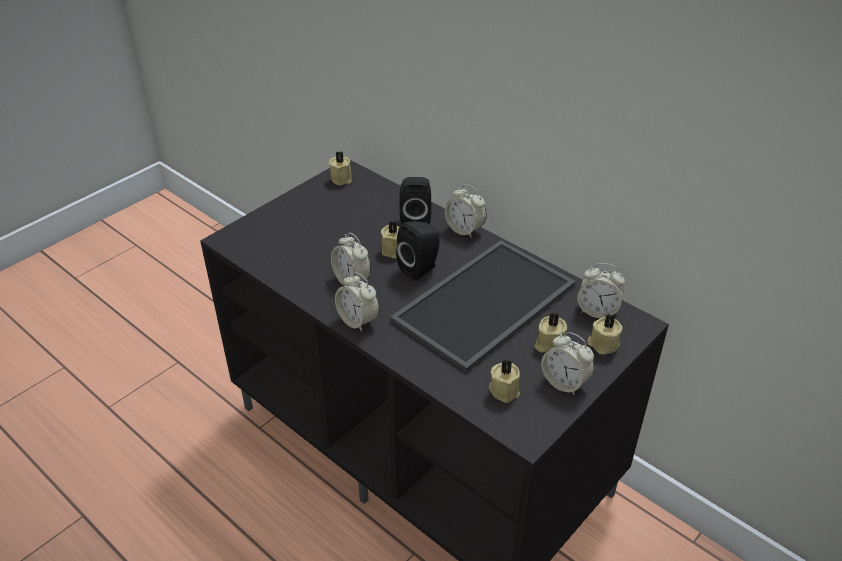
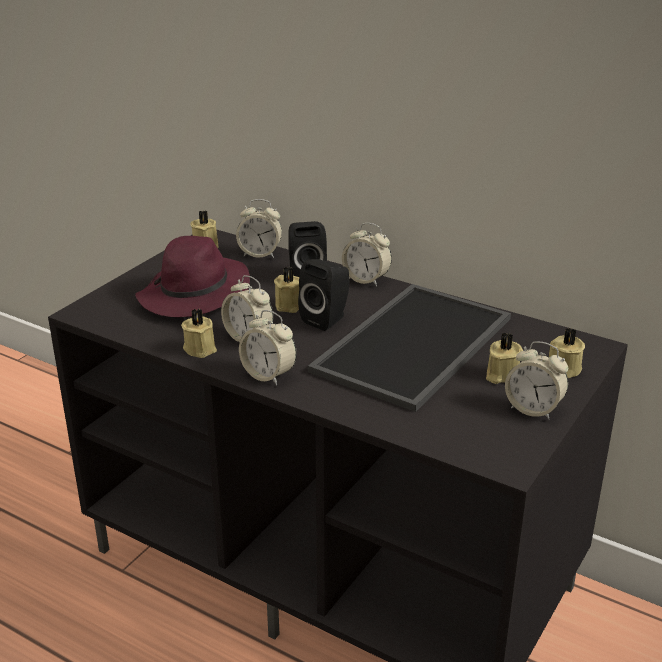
camera: 10 degrees left, 10 degrees down
beige candle [489,359,520,403] -> beige candle moved to [181,309,217,358]
alarm clock [577,263,625,318] -> alarm clock moved to [236,199,282,258]
none -> purple hat [135,236,250,317]

